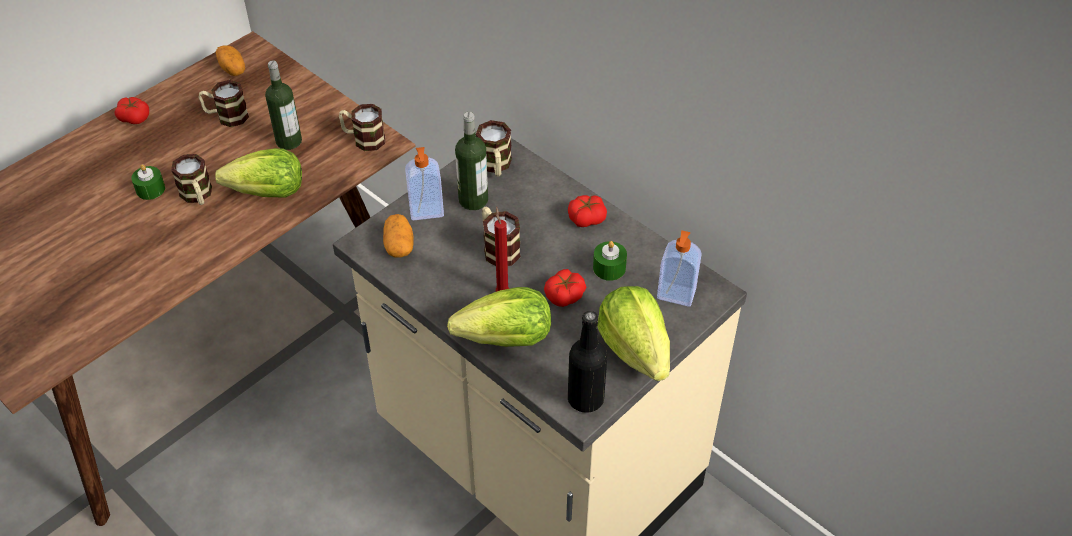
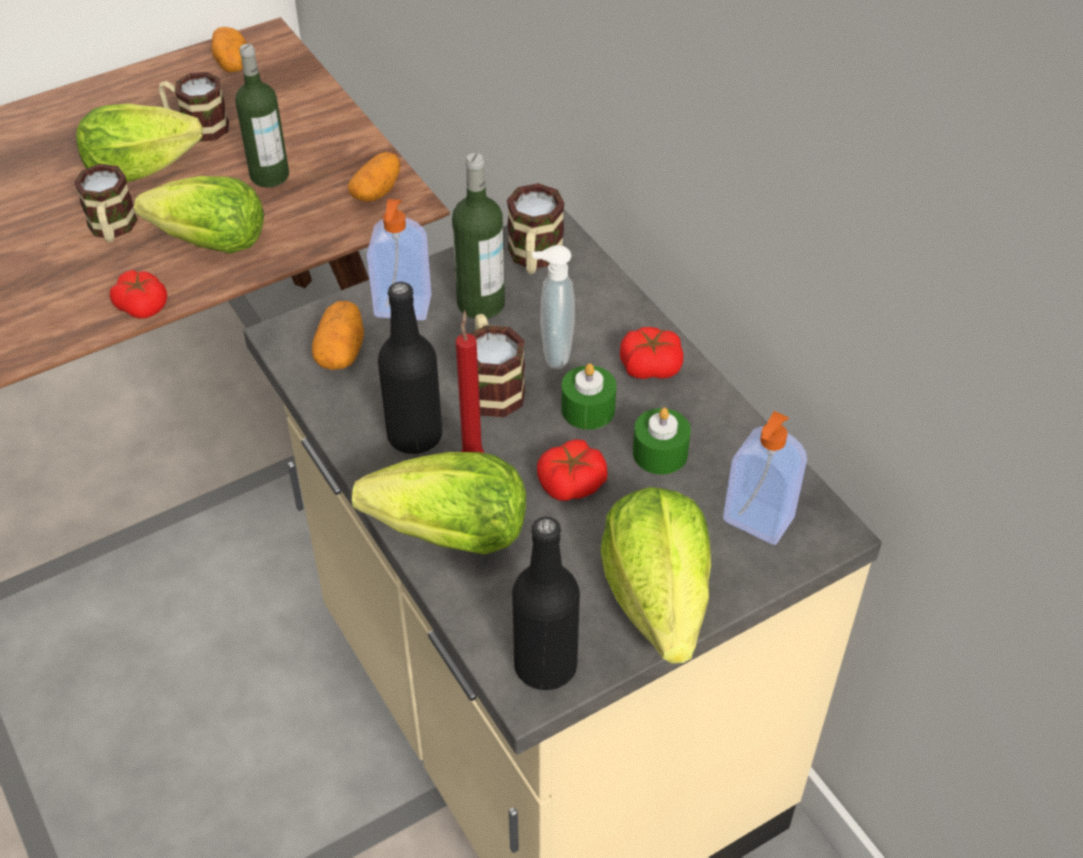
camera: 15 degrees right, 0 degrees up
tomato [115,97,149,124] -> tomato moved to [110,270,167,319]
green candle [131,164,165,200] -> green candle moved to [561,363,616,430]
mug [339,104,385,151] -> potato [348,152,401,202]
none -> lettuce [76,104,203,183]
none -> black bottle [378,282,442,454]
none -> soap dispenser [532,245,575,369]

